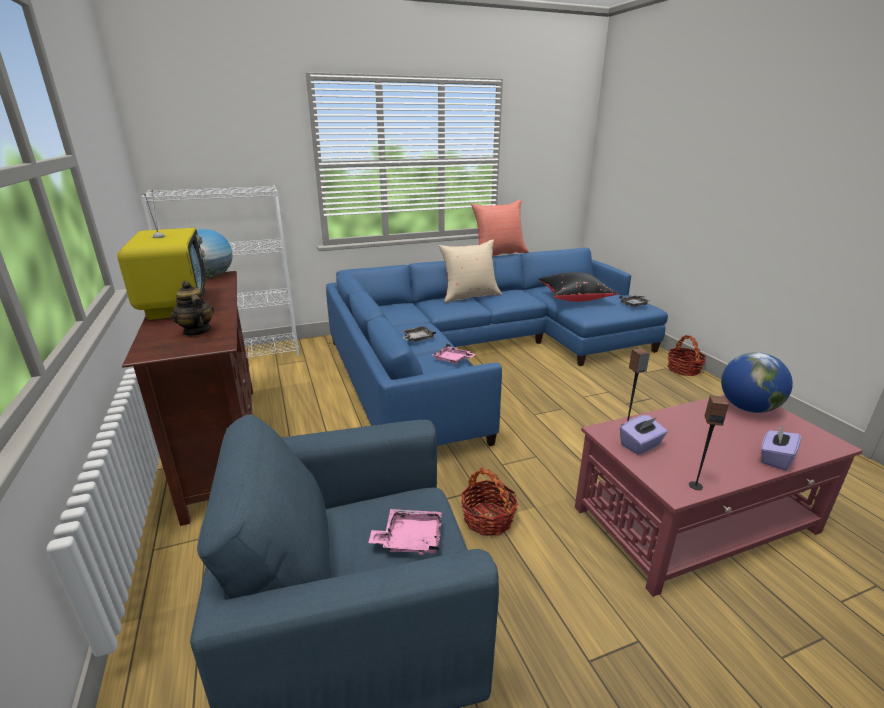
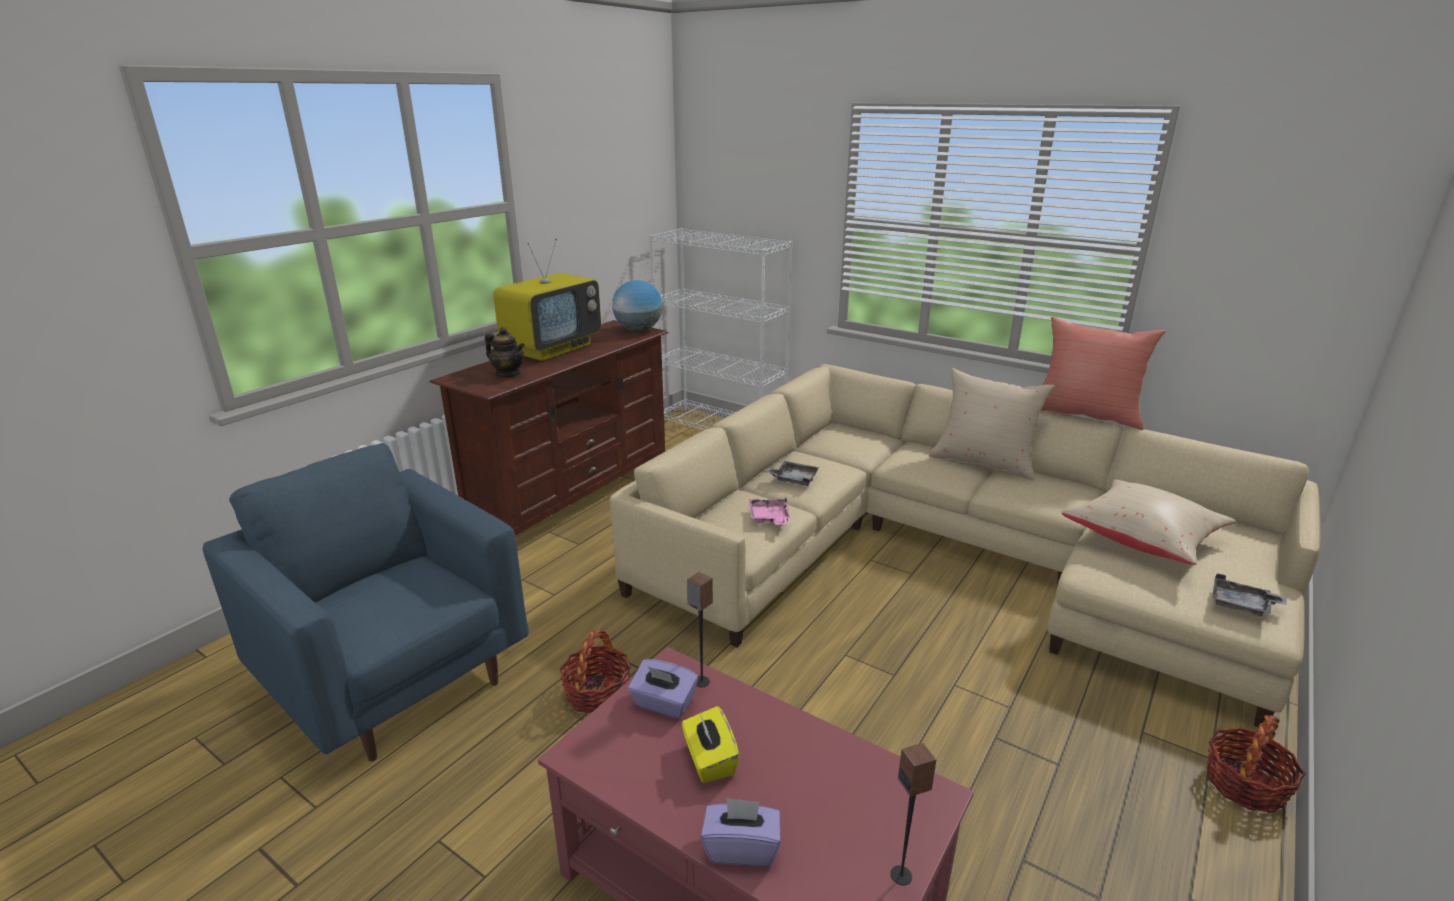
camera: 55 degrees right, 0 degrees up
teapot [171,281,214,336] -> teapot turned 105 degrees clockwise [485,327,525,377]
blue sofa [326,248,668,446] -> beige sofa [610,364,1321,727]
pink tray [368,509,442,555] -> none
black pillow [539,272,618,302] -> beige pillow [1062,480,1236,565]
speaker [689,395,729,490] -> speaker moved to [890,743,936,886]
globe [721,352,793,413] -> none
none -> yellow tissue box [682,706,740,783]

